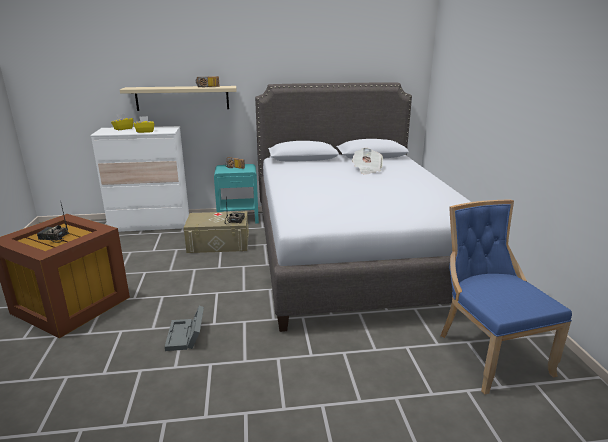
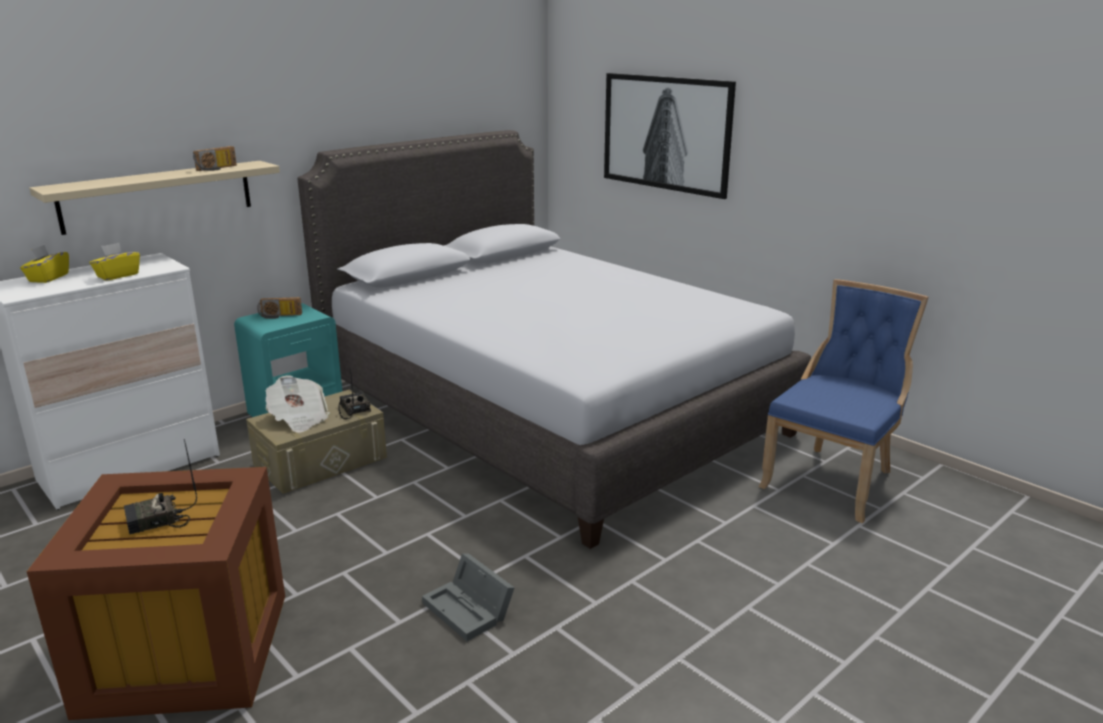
camera: 35 degrees left, 0 degrees up
newspaper [352,148,383,174] -> newspaper moved to [266,375,328,433]
blue chair [440,199,572,395] -> blue chair turned 90 degrees clockwise [759,279,928,523]
none -> picture [604,73,736,199]

